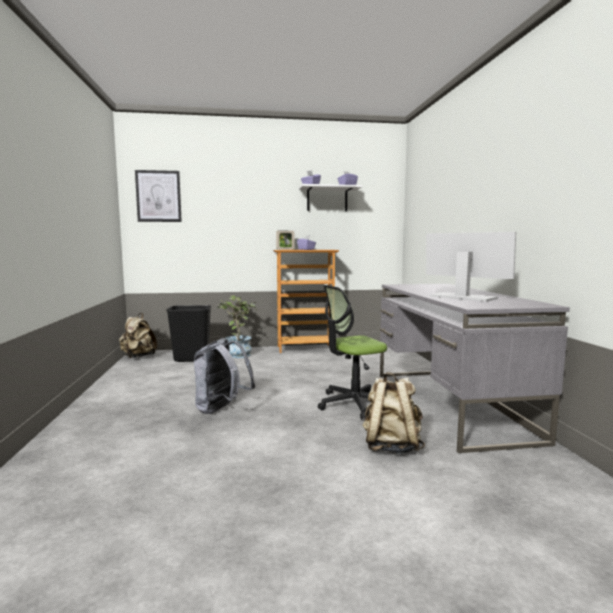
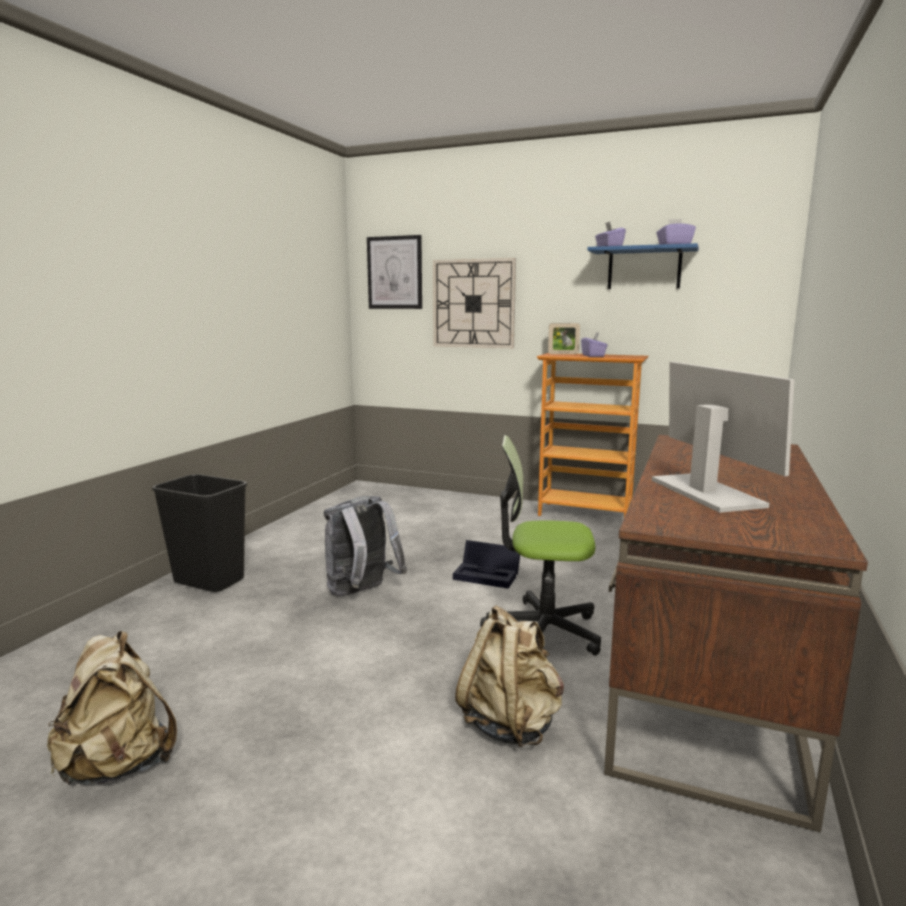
camera: 30 degrees right, 5 degrees up
beige backpack [119,313,157,358] -> beige backpack moved to [47,631,177,785]
black trash can [166,305,211,362] -> black trash can moved to [152,474,247,592]
potted plant [217,295,257,358] -> none
white shelf [299,184,363,211] -> blue shelf [587,243,699,289]
grey desk [380,284,570,453] -> brown desk [604,435,868,833]
none -> wall clock [433,258,516,348]
none -> black storage box [453,540,520,589]

